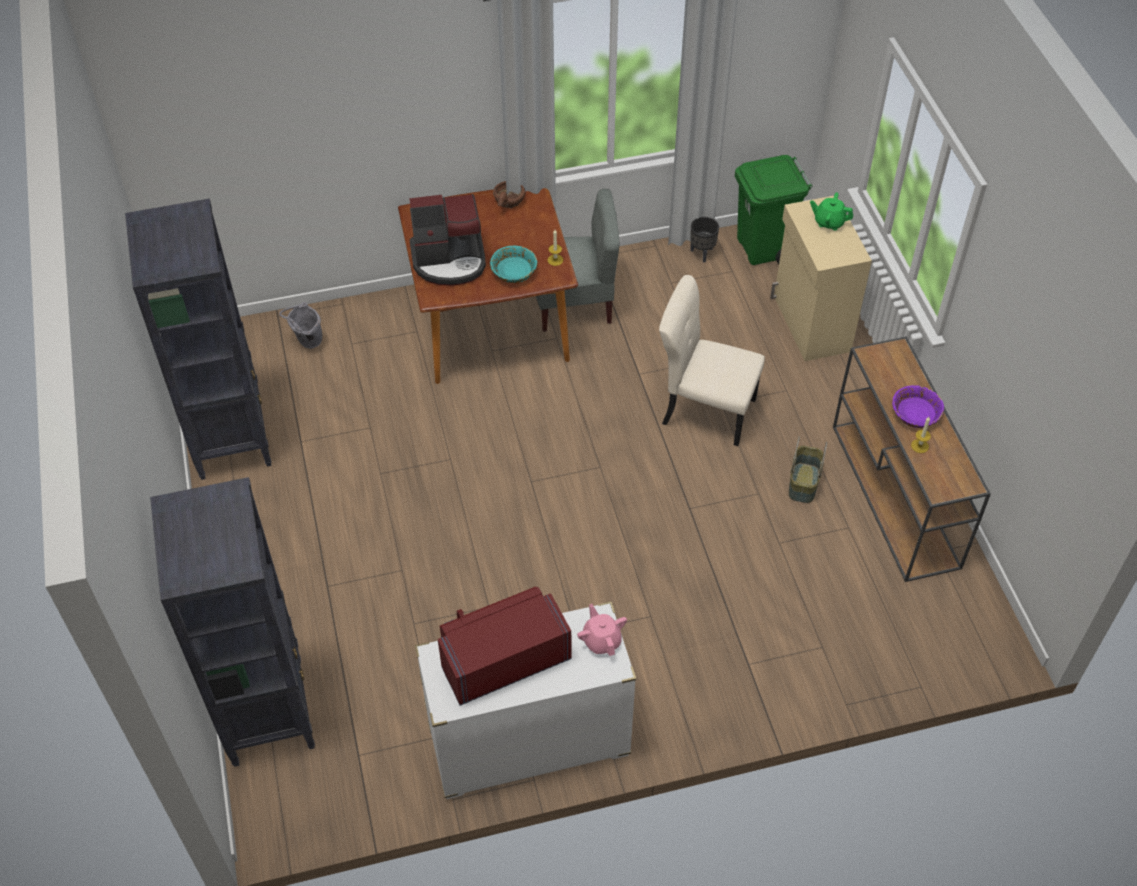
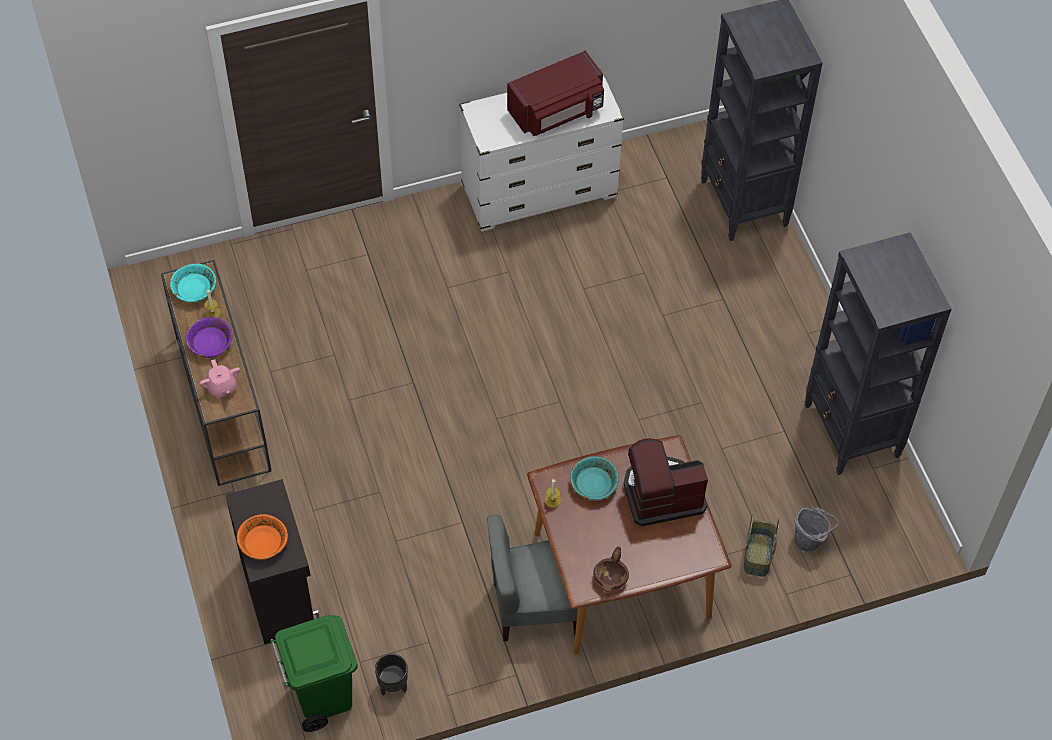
camera: 175 degrees right, 5 degrees up
pink teapot [577,604,627,656] -> pink teapot moved to [200,359,240,398]
beige chair [659,275,765,446] -> none
beige cabinet [770,196,872,361] -> black cabinet [225,479,320,644]
basket [789,436,827,503] -> basket moved to [744,514,780,577]
green teapot [810,192,853,230] -> orange bowl [237,514,288,560]
none -> turquoise bowl [170,264,216,303]

